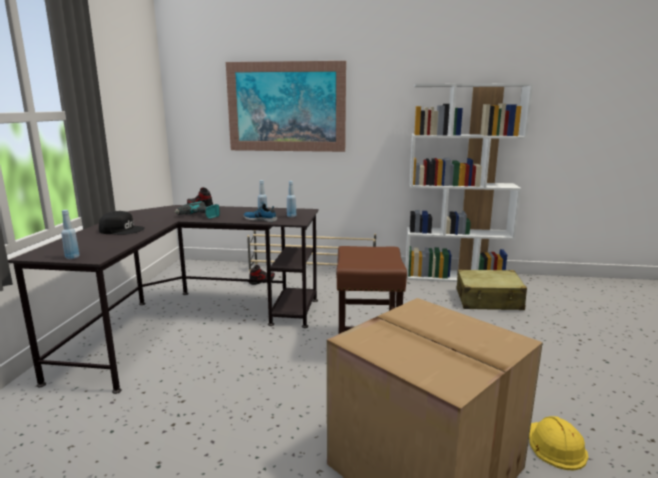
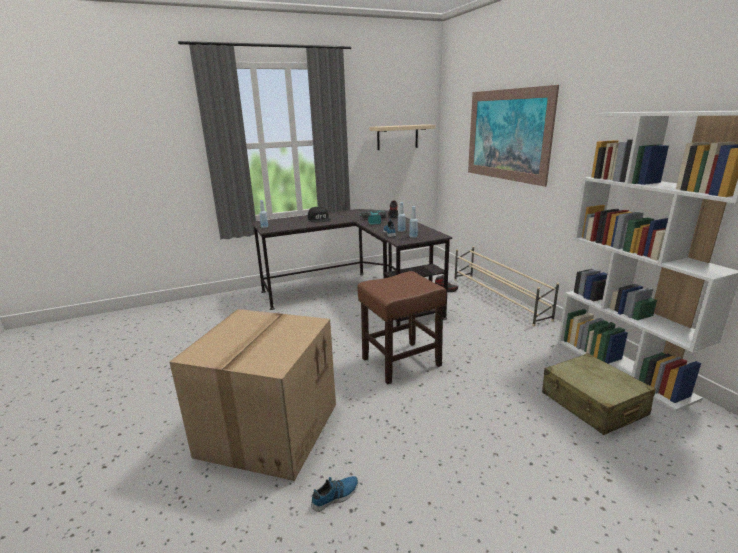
camera: 60 degrees right, 5 degrees up
yellow hard hat [529,416,588,470] -> shoe [311,476,358,512]
none -> beige shelf [369,124,436,150]

